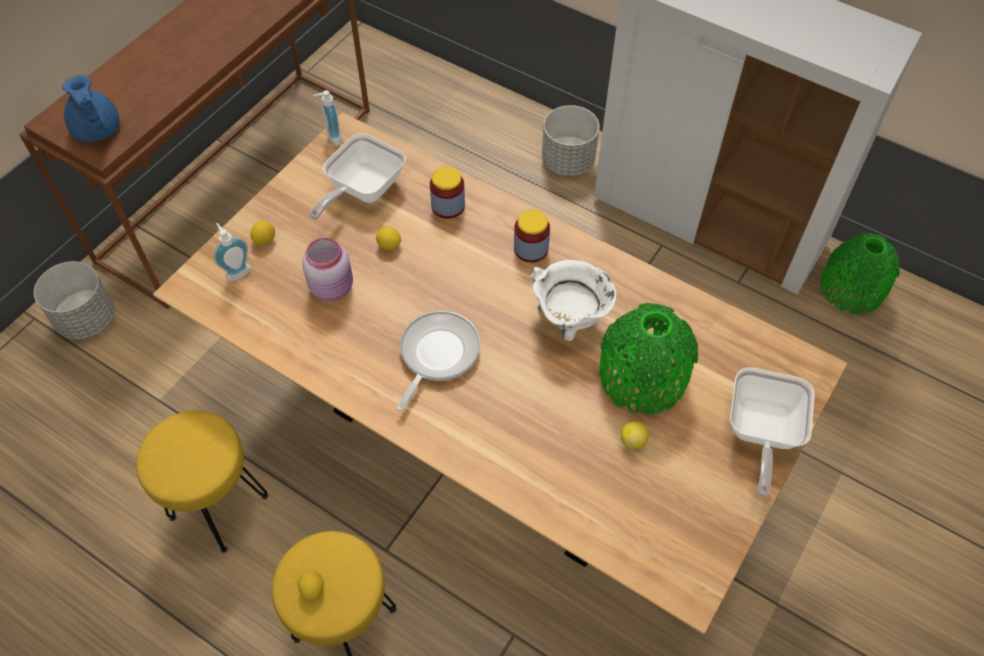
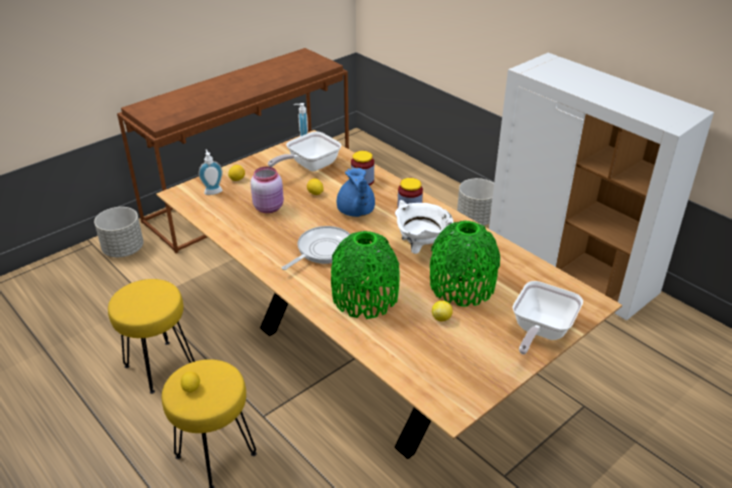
camera: 15 degrees right, 20 degrees down
blue teapot [62,75,120,142] -> blue teapot moved to [337,168,375,217]
green vase [821,233,900,315] -> green vase moved to [331,231,400,319]

